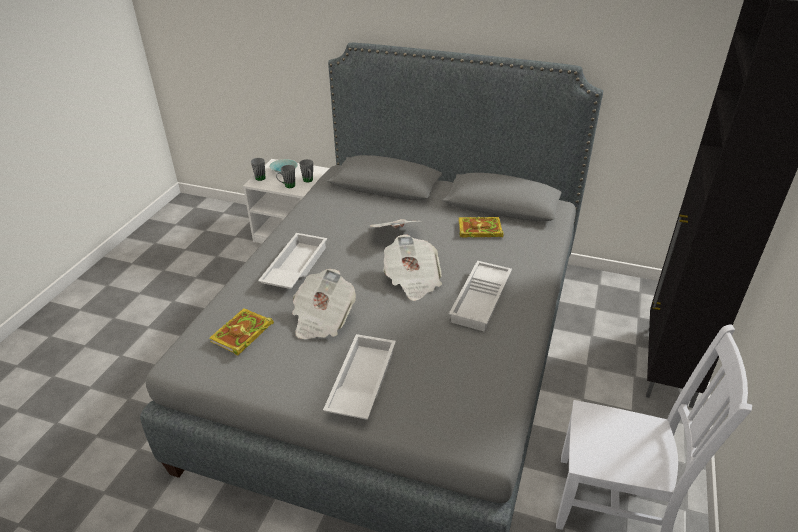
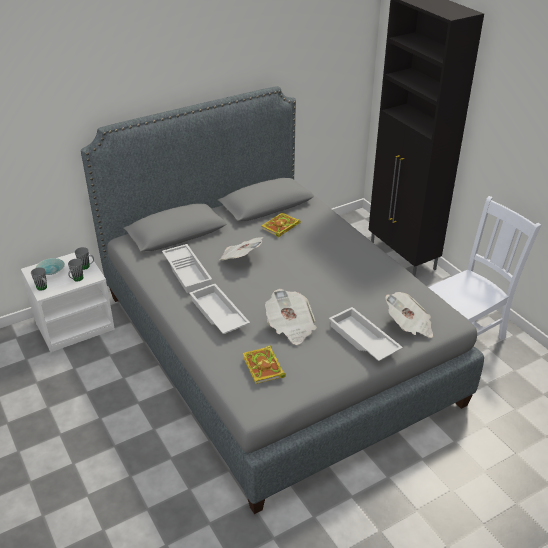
camera: 50 degrees left, 0 degrees up
newspaper [383,235,442,301] -> newspaper moved to [385,292,433,338]
white tray [449,261,512,332] -> white tray moved to [162,244,212,293]

